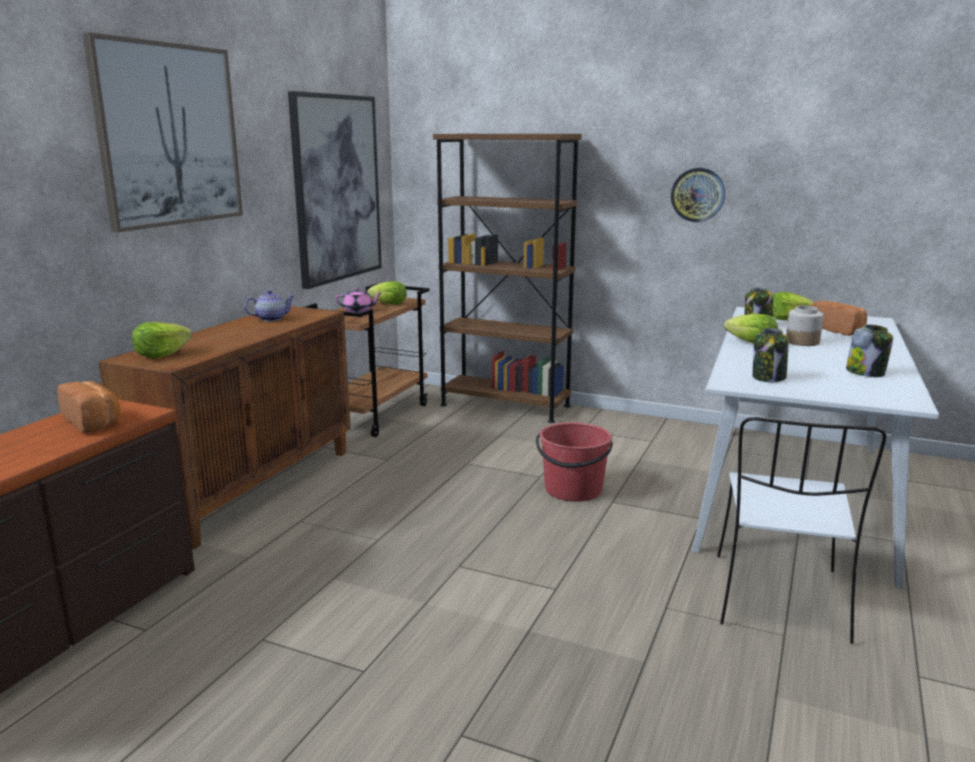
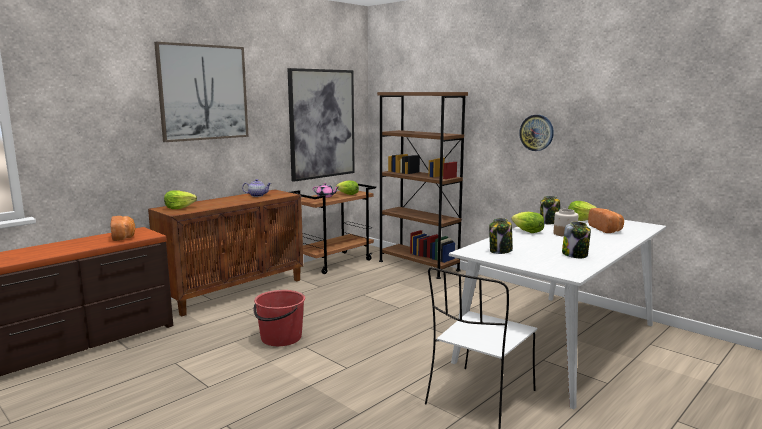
camera: 20 degrees right, 5 degrees down
red bucket [536,422,613,501] -> red bucket moved to [253,290,305,346]

